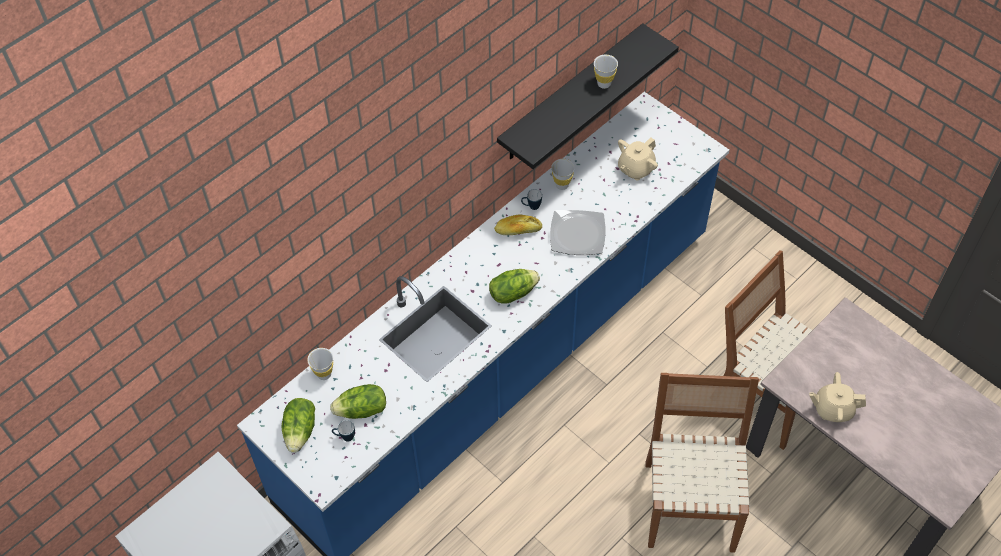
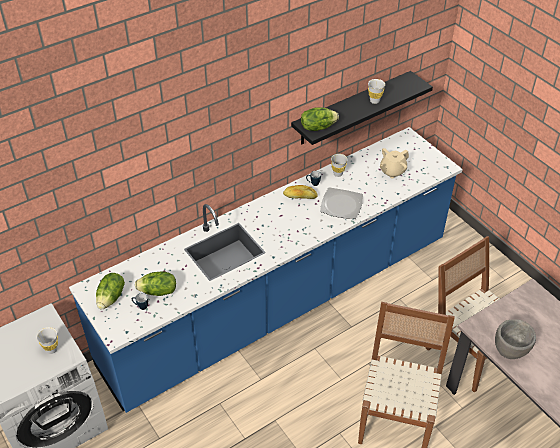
camera: 10 degrees right, 10 degrees down
white cup [307,348,333,380] -> white cup moved to [37,327,58,354]
lettuce [489,269,540,304] -> lettuce moved to [301,108,339,131]
beige teapot [809,372,866,422] -> grey bowl [495,319,536,359]

